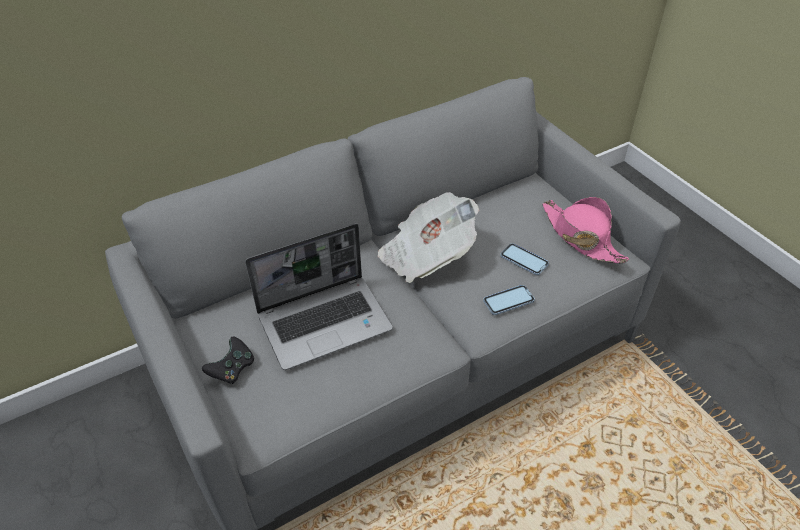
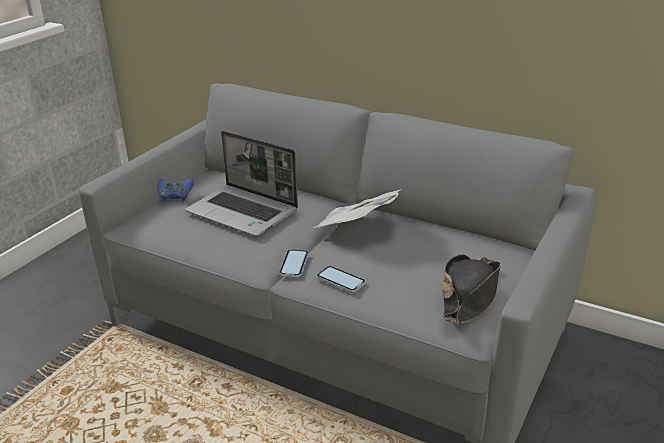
camera: 60 degrees right, 15 degrees down
black game controller [202,336,254,384] -> blue game controller [157,179,194,201]
phone [500,243,549,275] -> phone moved to [279,249,309,277]
pink hat [542,197,629,263] -> black hat [442,254,501,324]

